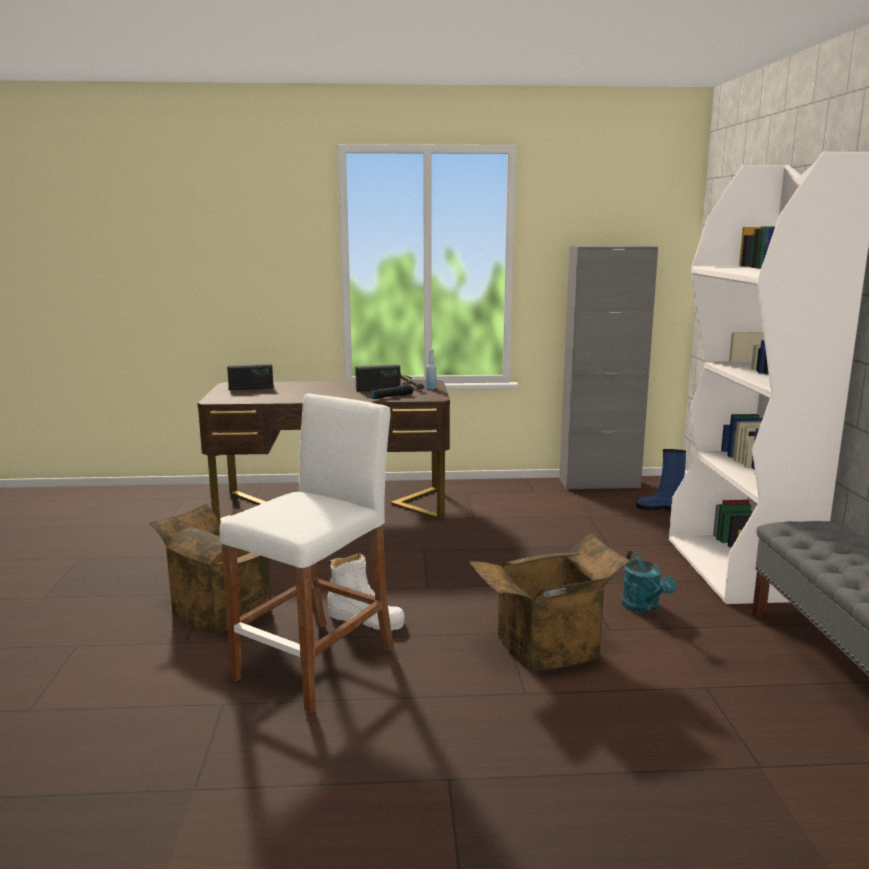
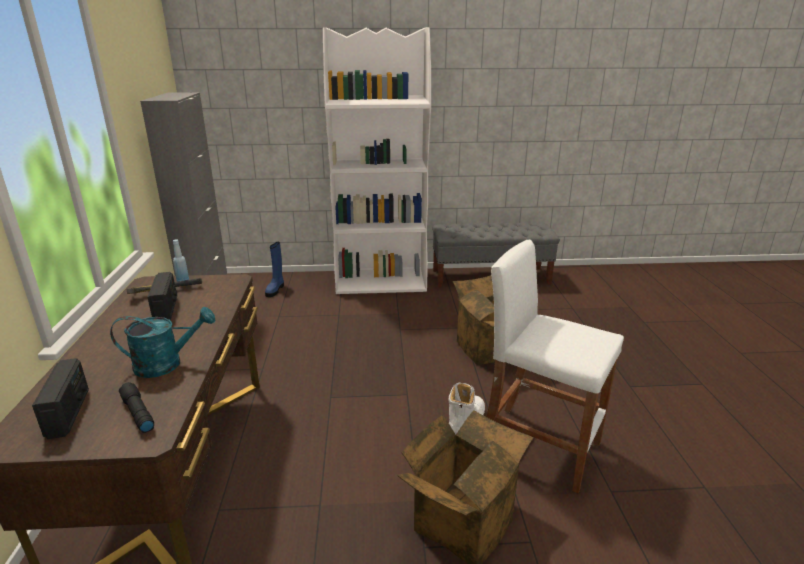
camera: 90 degrees left, 10 degrees up
black flashlight [371,384,413,399] -> black flashlight moved to [119,382,154,433]
turquoise watering can [621,550,676,614] -> turquoise watering can moved to [110,307,216,378]

